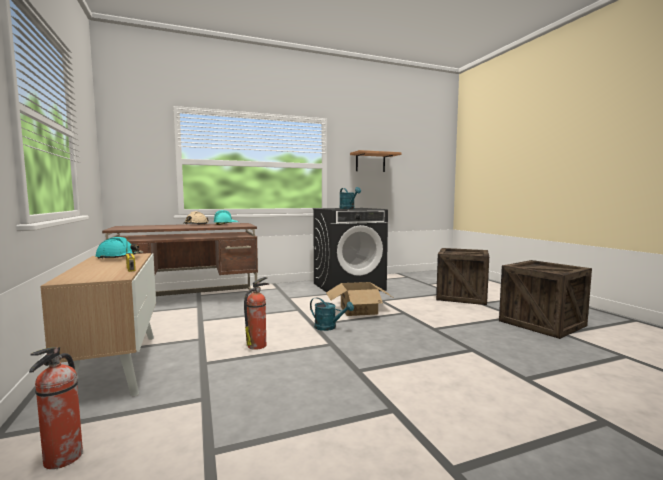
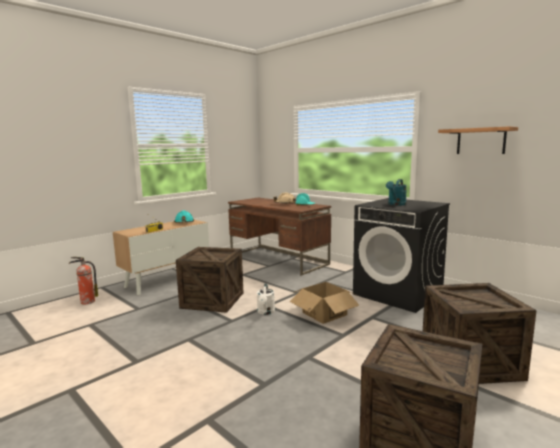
camera: 65 degrees right, 5 degrees up
fire extinguisher [244,277,269,350] -> crate [176,247,243,313]
turquoise watering can [310,297,354,331] -> white watering can [257,283,275,315]

